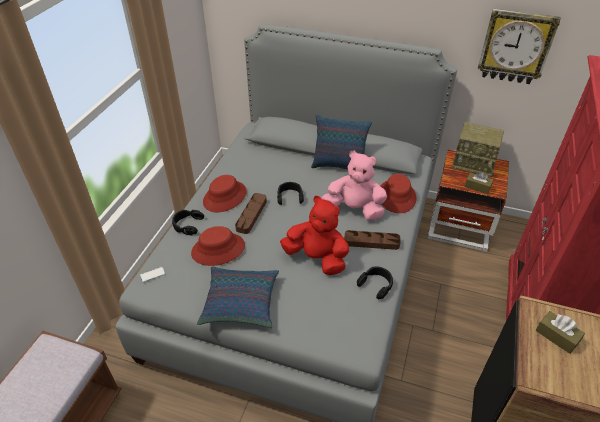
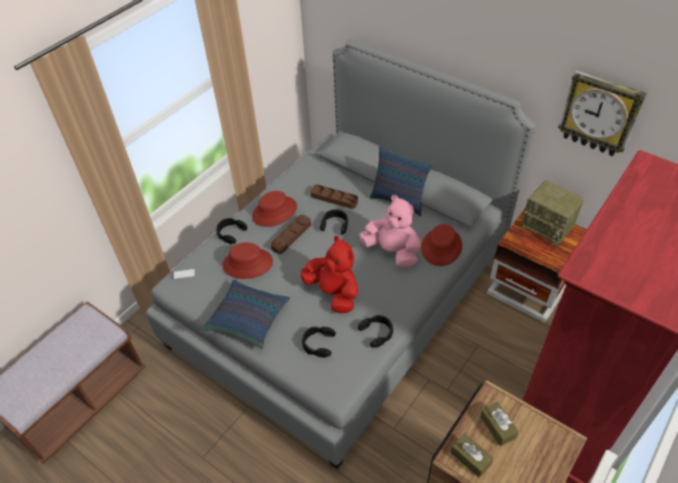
camera: 20 degrees right, 5 degrees up
brown tray [344,230,401,250] -> brown tray moved to [310,184,358,209]
brown tissue box [465,172,493,194] -> brown tissue box moved to [450,433,493,478]
none -> black headphones [302,327,336,358]

